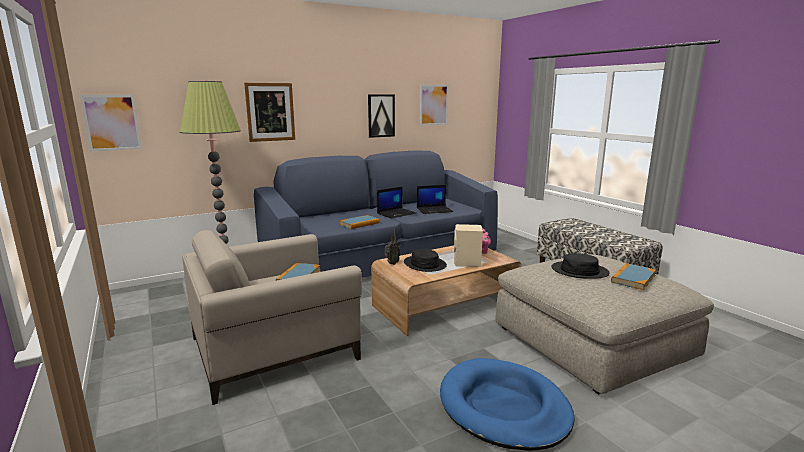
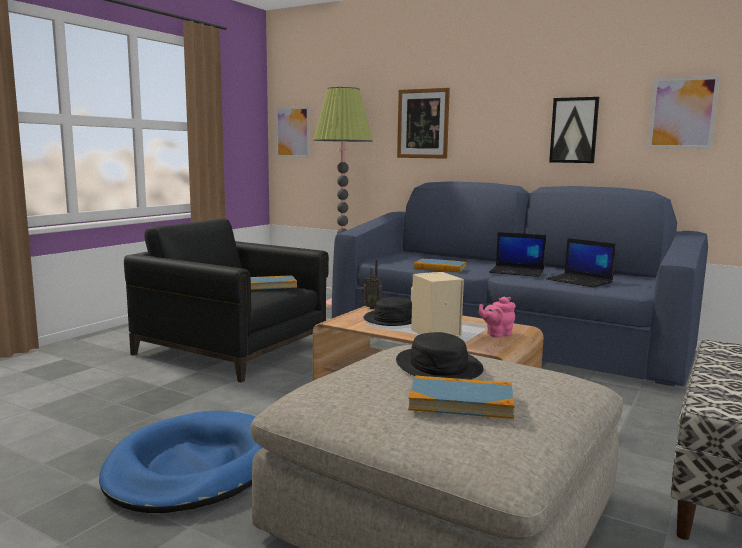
camera: 60 degrees right, 5 degrees down
beige armchair [182,230,362,405] -> black armchair [124,218,329,383]

